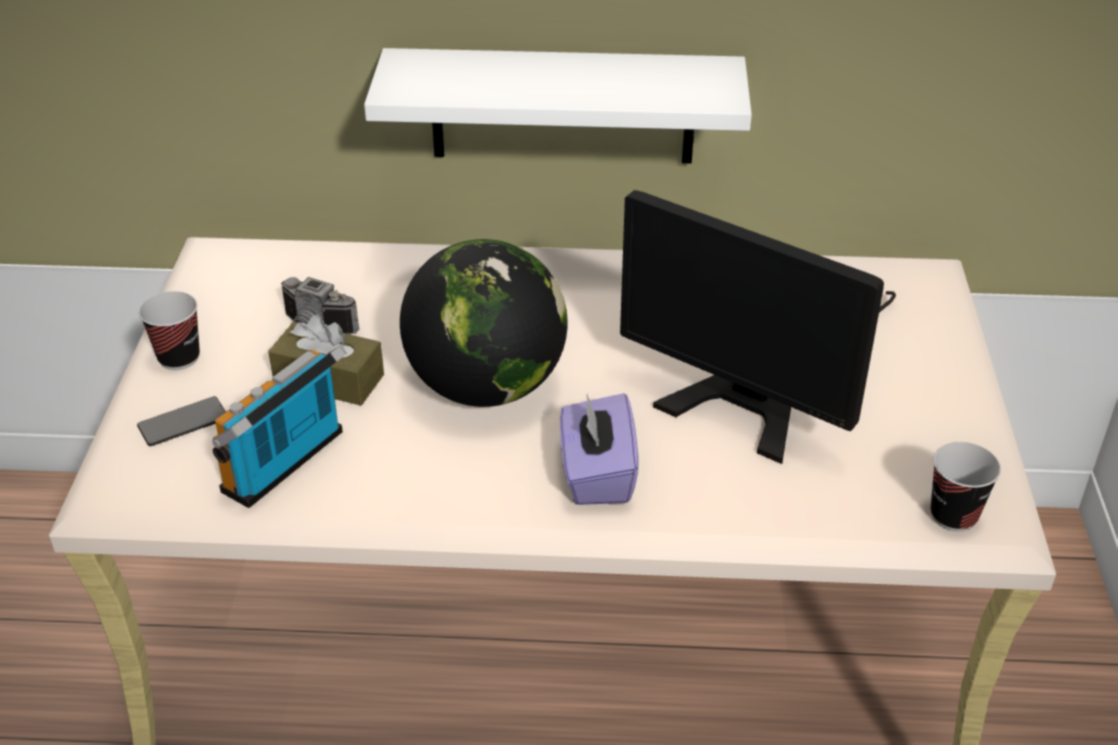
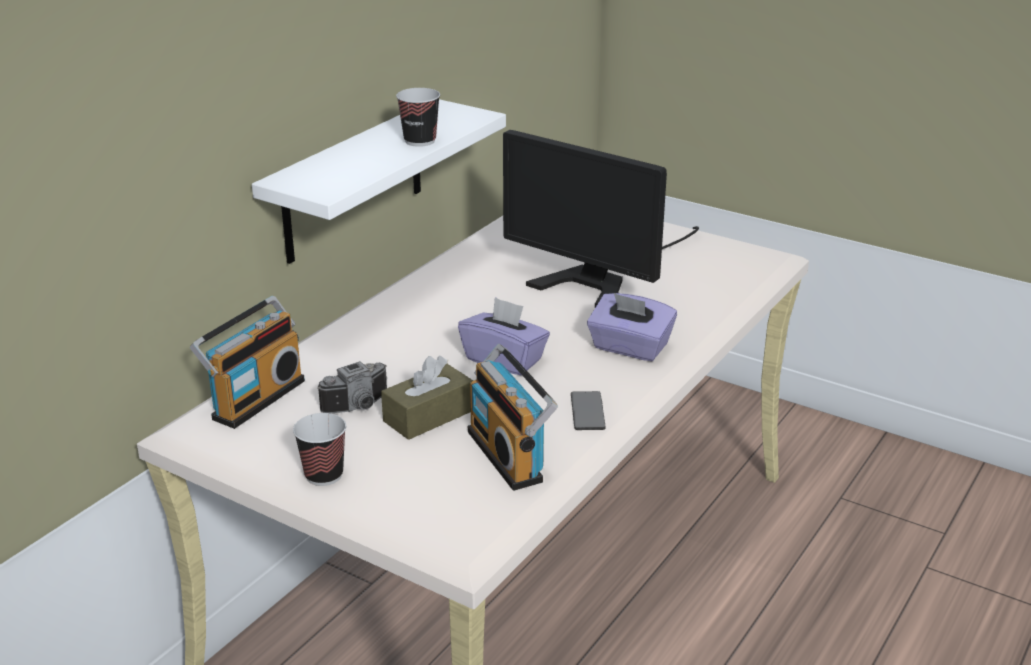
camera: 60 degrees left, 10 degrees down
phone [137,396,226,446] -> phone moved to [571,391,606,430]
globe [400,239,568,407] -> purple tissue box [458,297,550,376]
monitor [620,190,896,464] -> monitor turned 60 degrees clockwise [503,130,699,308]
cup [931,442,1001,532] -> cup moved to [396,88,440,147]
none -> radio [190,296,305,429]

